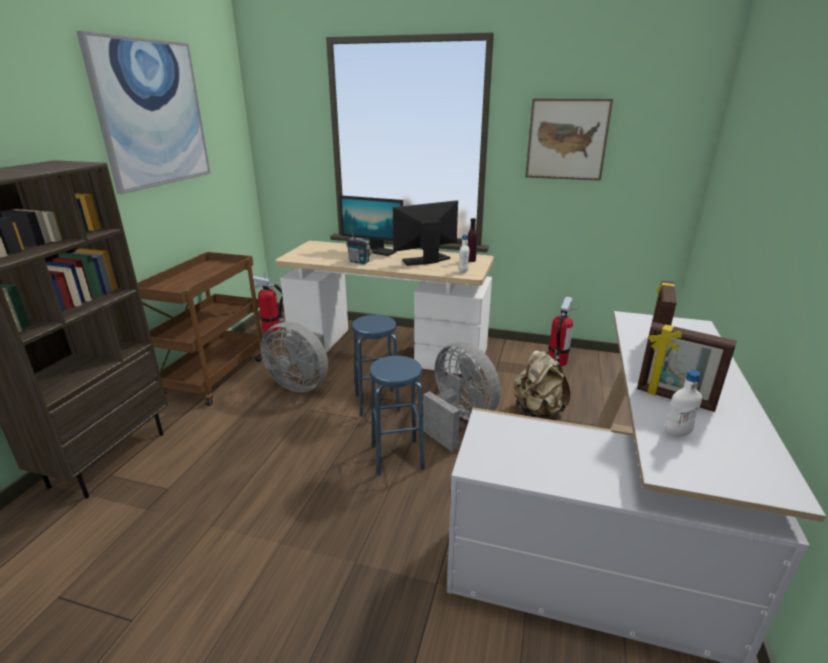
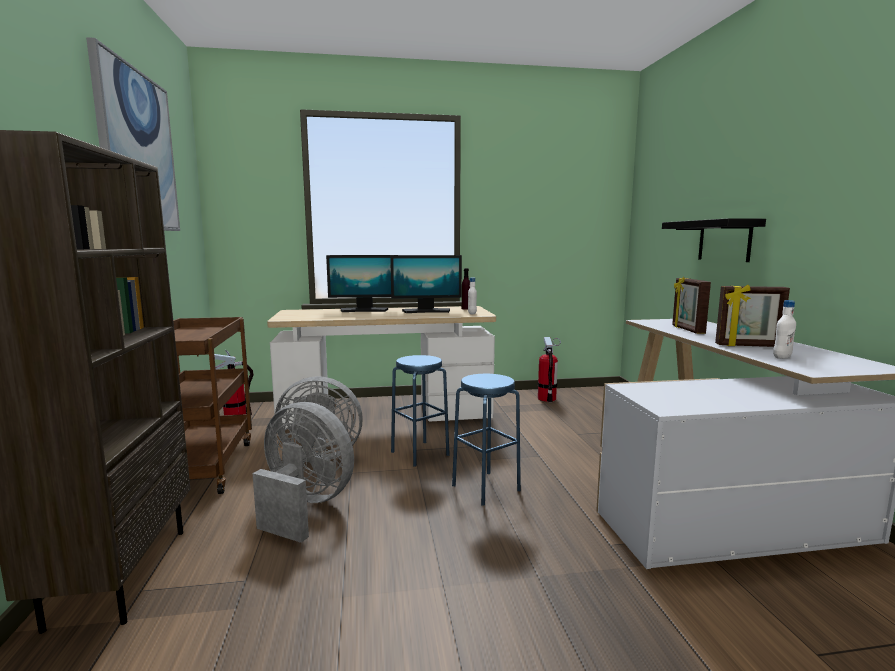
camera: 25 degrees left, 15 degrees down
radio [346,226,372,264] -> none
monitor [393,200,458,266] -> monitor turned 135 degrees counterclockwise [390,255,462,313]
grey fan [423,342,501,452] -> grey fan moved to [252,402,354,543]
beige backpack [514,349,570,418] -> none
picture [525,98,613,181] -> none
none -> black shelf [662,218,766,262]

